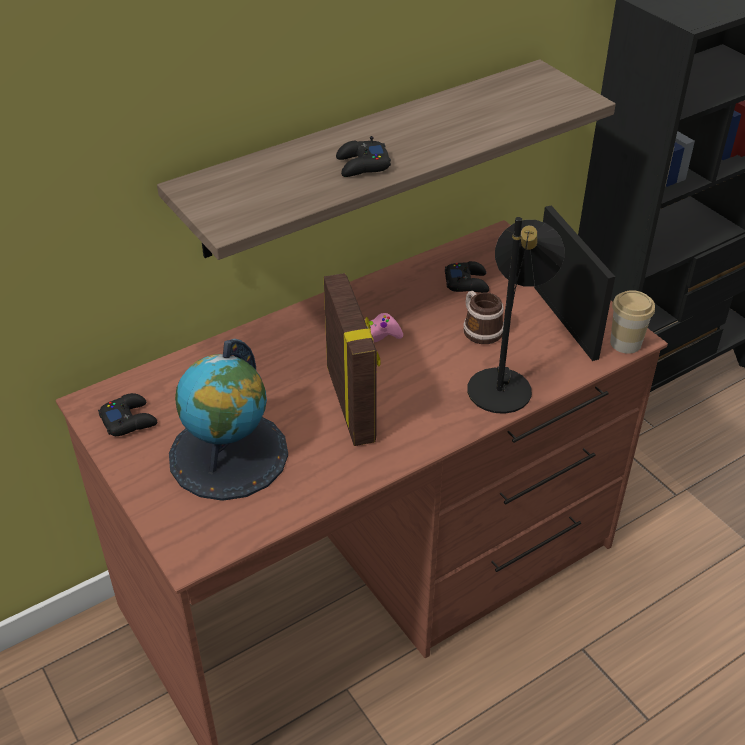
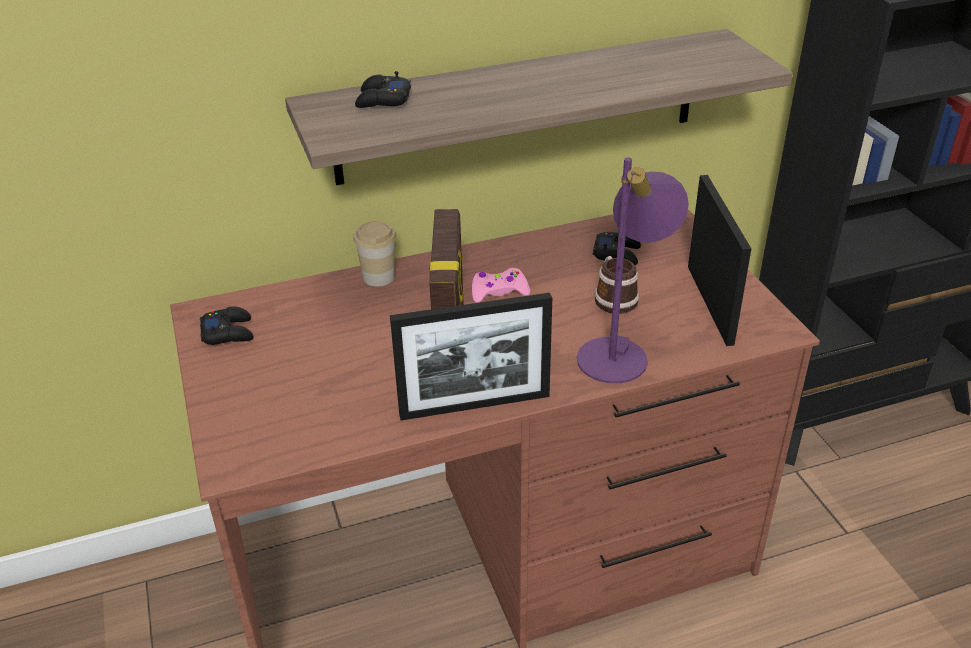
camera: 15 degrees right, 5 degrees down
globe [169,339,288,501] -> none
black game controller [336,136,391,177] -> black game controller moved to [355,71,411,108]
black table lamp [467,217,564,414] -> purple table lamp [577,157,689,383]
cup [610,290,655,354] -> cup moved to [353,221,396,286]
none -> picture frame [390,293,552,420]

